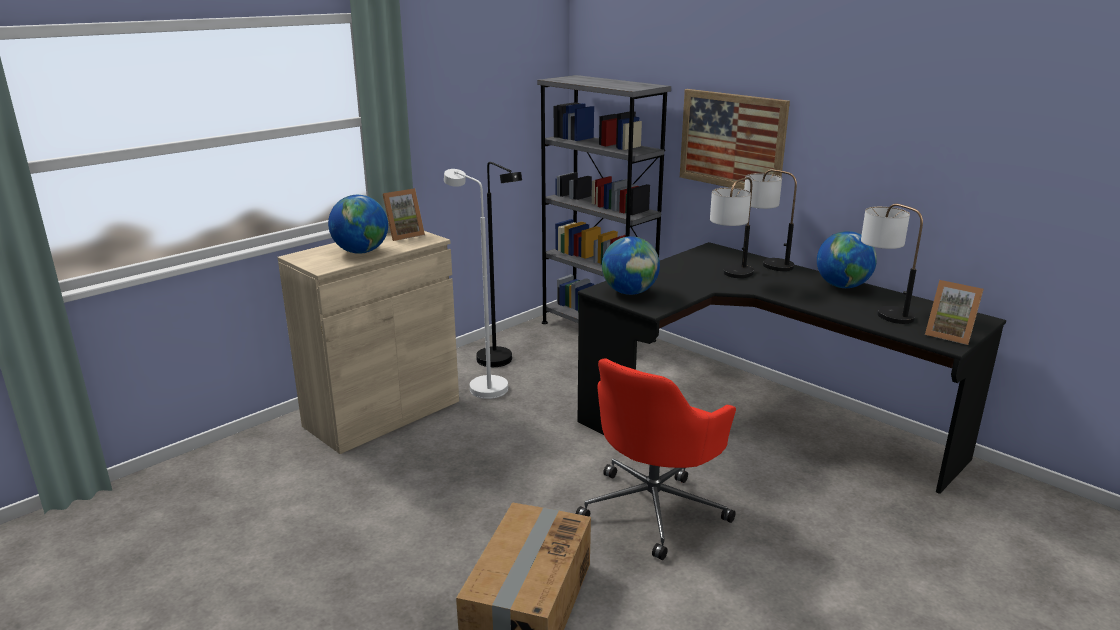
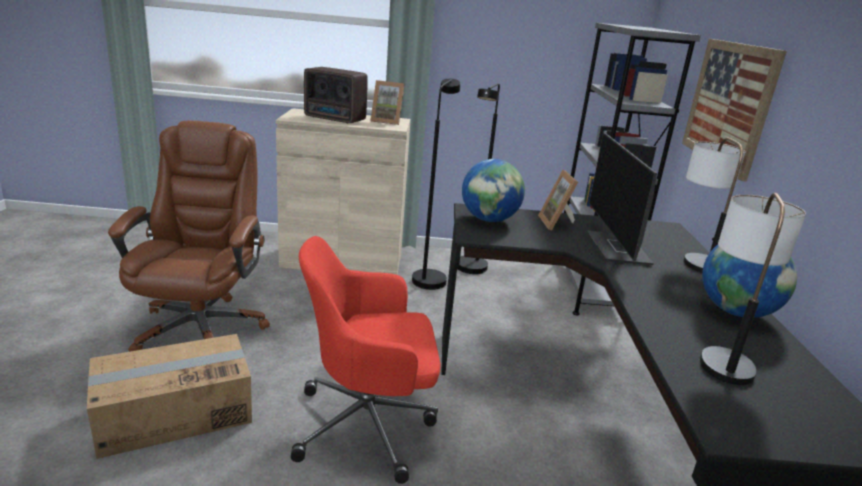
camera: 45 degrees right, 0 degrees up
globe [328,195,388,254] -> radio [304,67,368,124]
white floor lamp [444,169,508,399] -> black floor lamp [412,79,460,290]
table lamp [710,177,754,278] -> monitor [587,132,657,265]
picture frame [925,280,984,345] -> picture frame moved to [538,170,578,230]
none -> brown office chair [108,121,270,352]

